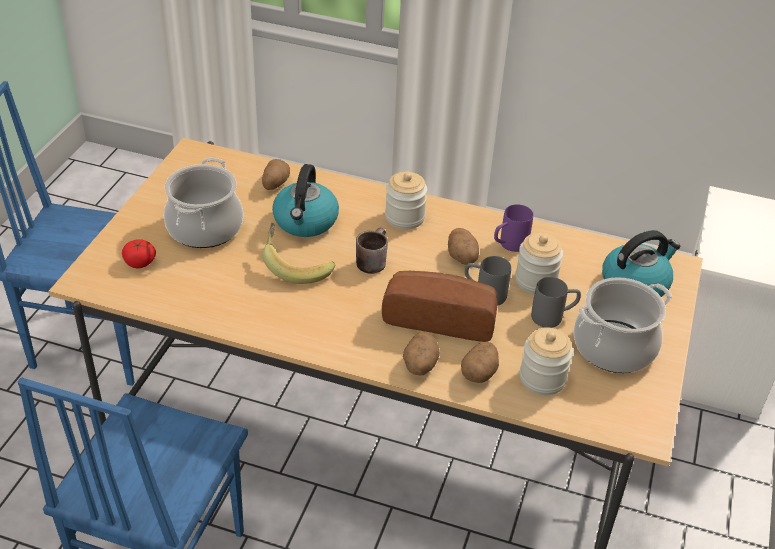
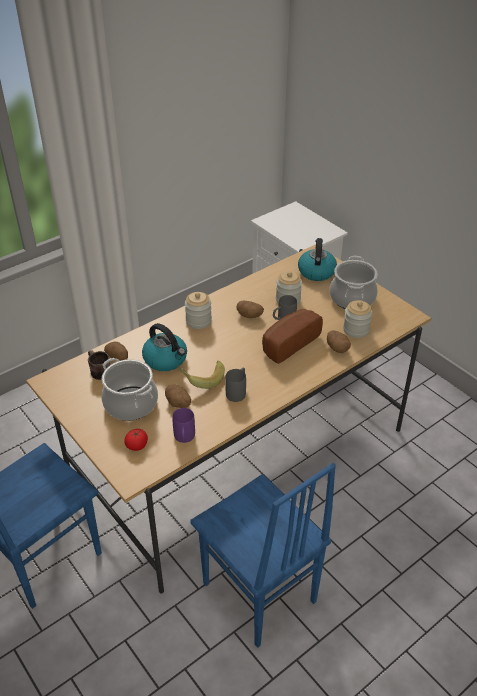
camera: 55 degrees left, 0 degrees up
brown mug [356,228,388,274] -> brown mug moved to [88,350,110,380]
potato [403,332,440,375] -> potato moved to [165,385,191,408]
purple mug [494,204,533,252] -> purple mug moved to [172,408,195,443]
grey mug [531,277,581,328] -> grey mug moved to [225,367,246,402]

